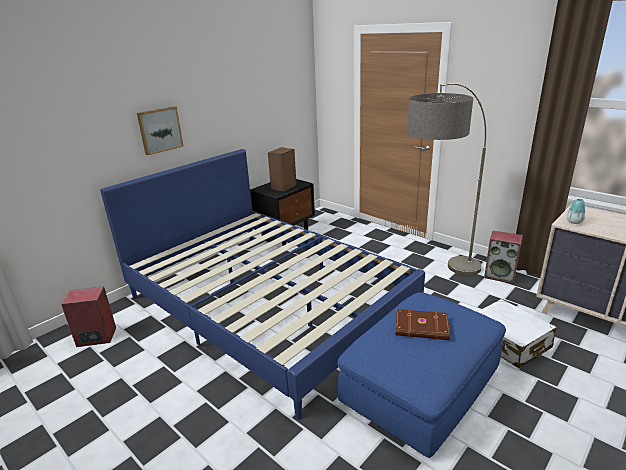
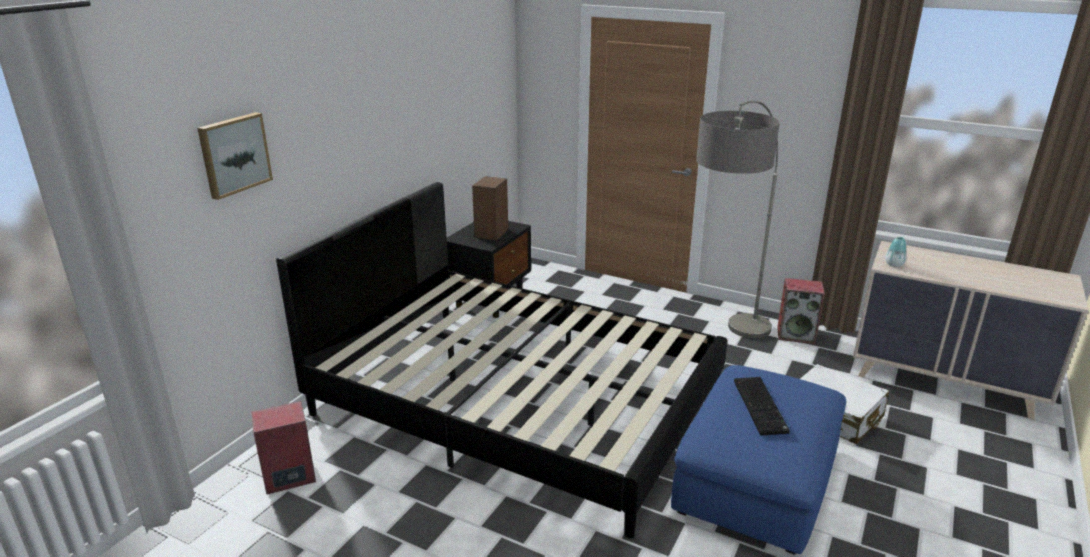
camera: 15 degrees left, 0 degrees up
blue bed [100,149,425,419] -> black bed [276,182,728,538]
picture [137,107,184,155] -> picture moved to [197,112,273,200]
brown book [395,309,450,340] -> keyboard [734,377,790,436]

